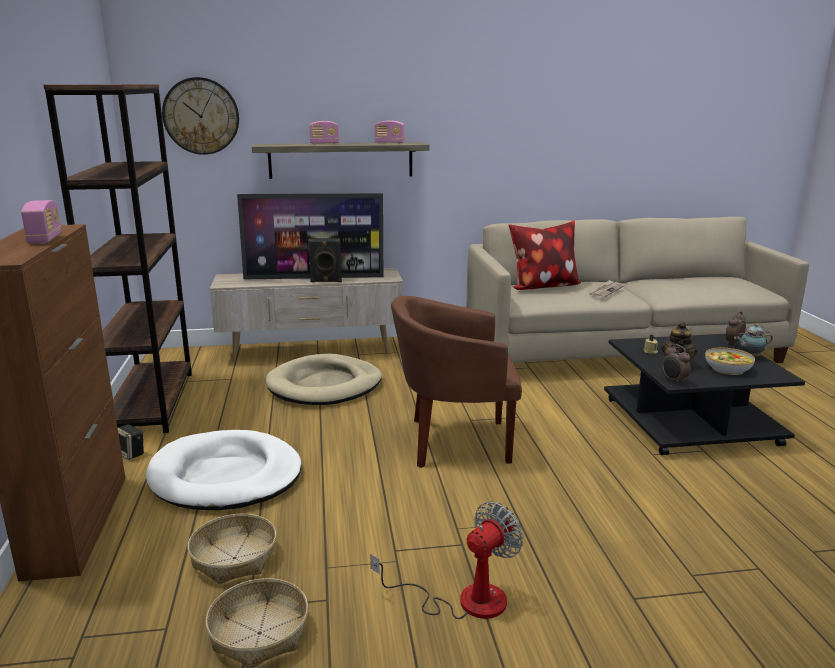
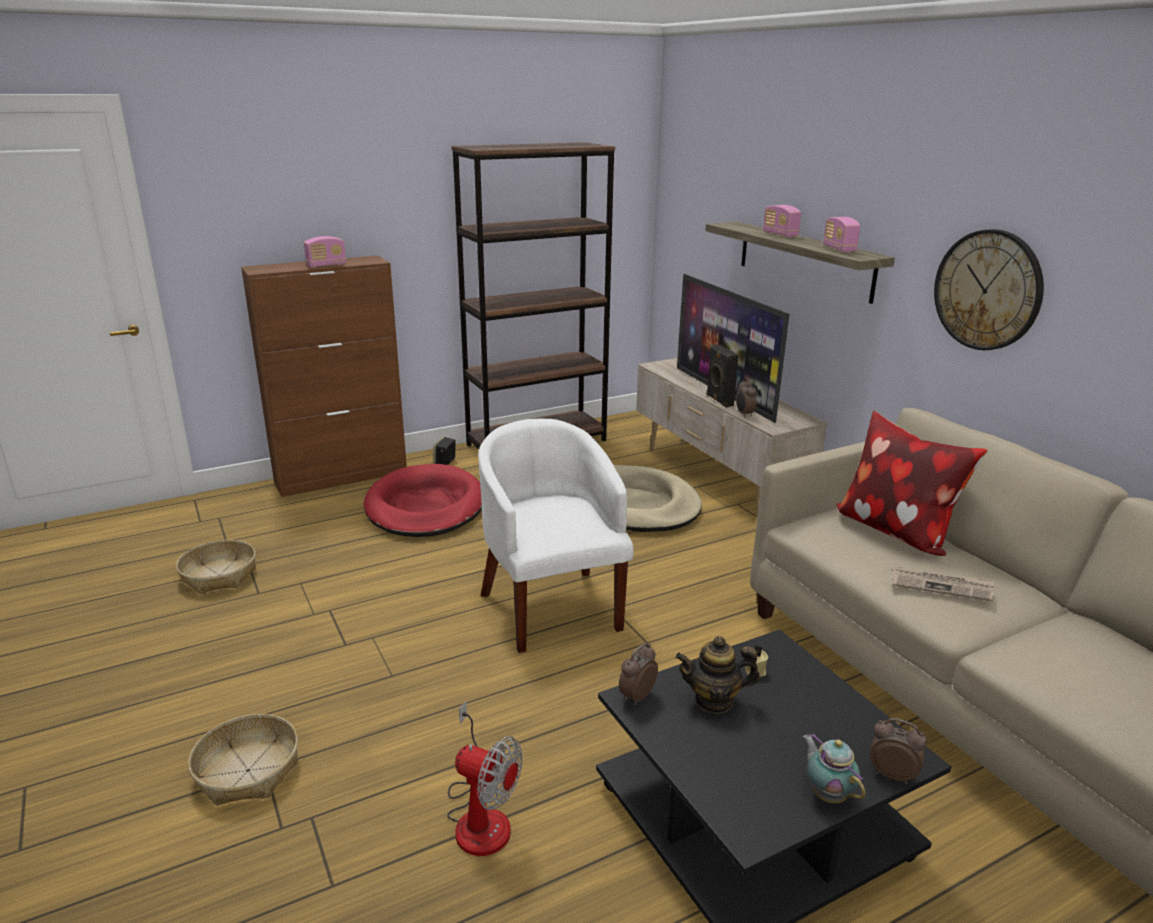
camera: 70 degrees right, 5 degrees up
white dog bed [146,430,302,510] -> red dog bed [364,464,482,537]
wall clock [162,77,239,155] -> wall clock moved to [934,229,1044,350]
basket [187,514,277,584] -> basket moved to [188,714,298,806]
fan [370,502,523,619] -> fan moved to [447,701,522,856]
brown armchair [391,296,522,468] -> white armchair [478,419,634,653]
bowl [705,348,755,375] -> none
none -> alarm clock [736,378,756,417]

